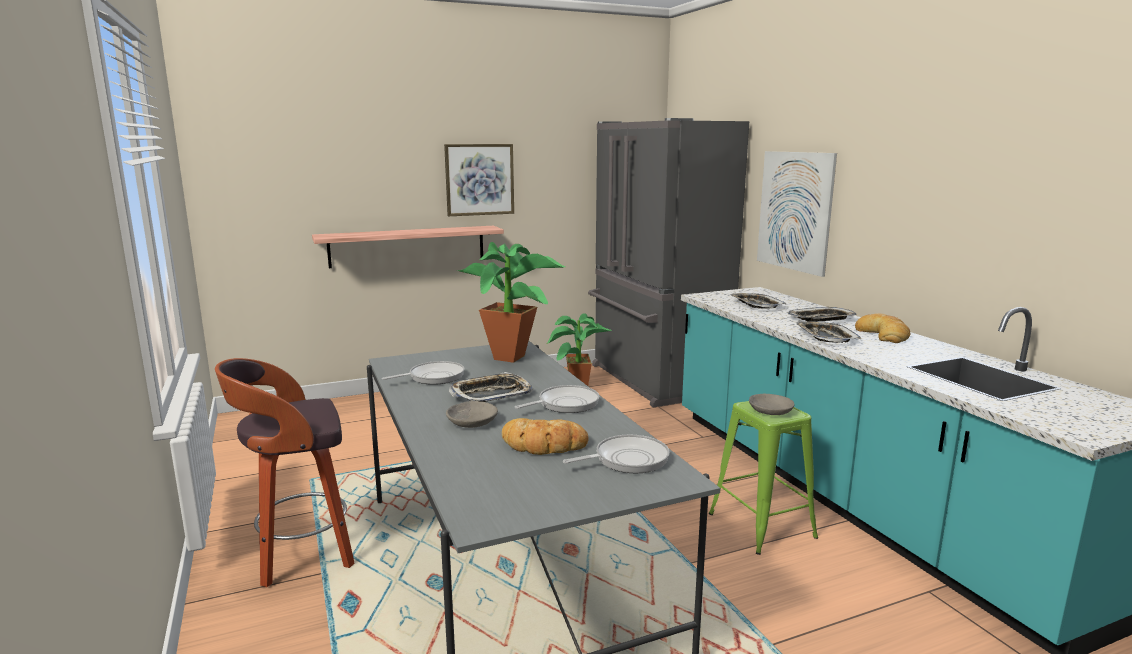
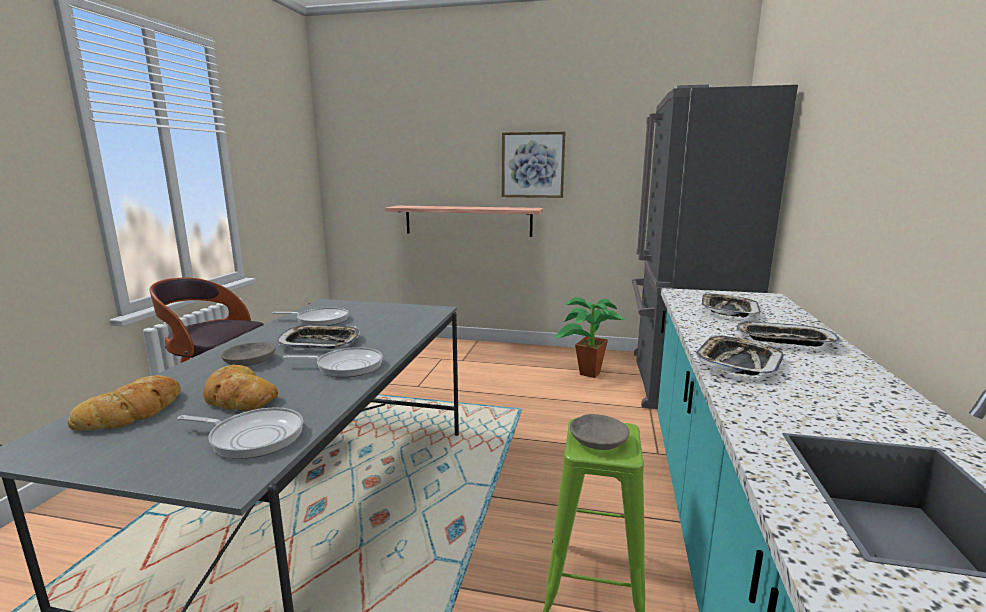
camera: 35 degrees right, 0 degrees up
potted plant [457,242,565,363] -> none
picture [757,151,837,277] -> none
bread [855,313,910,343] -> bread moved to [67,375,181,431]

